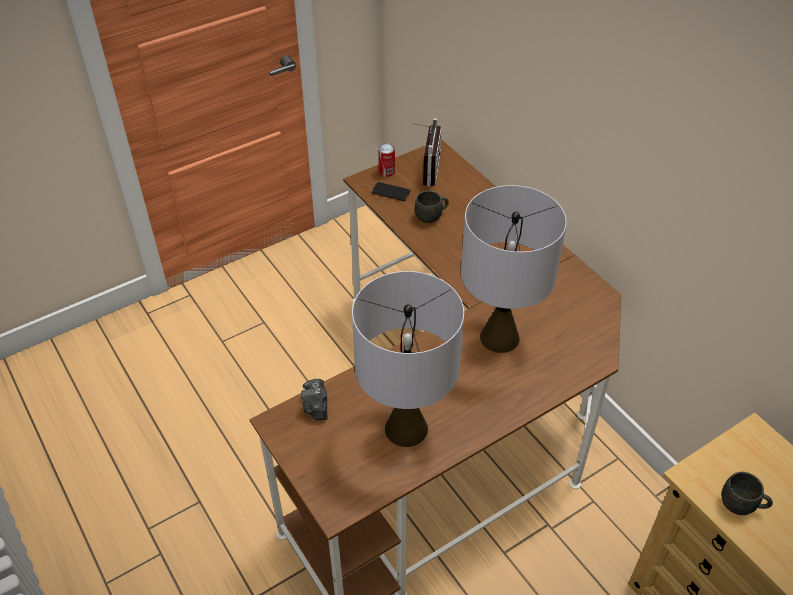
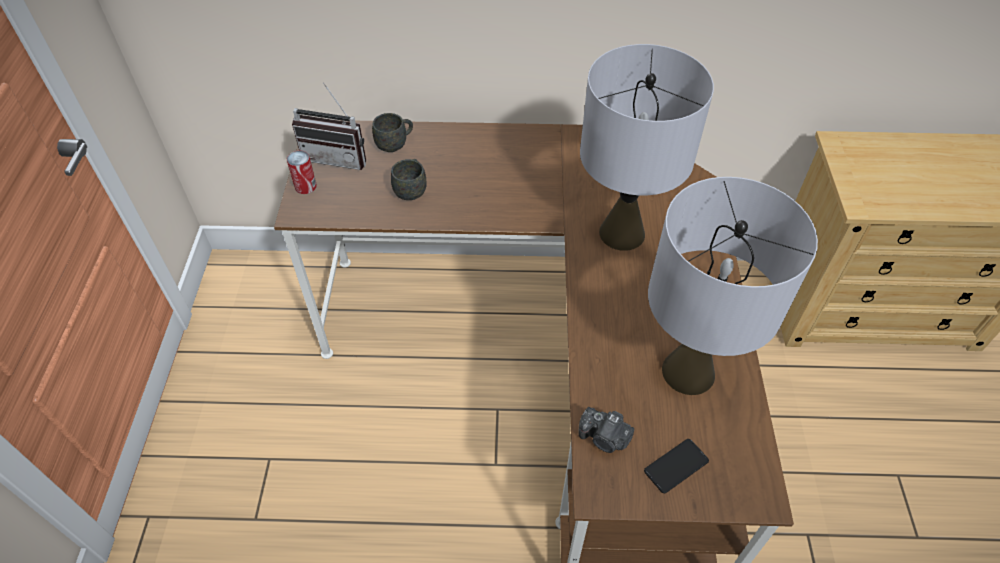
camera: 55 degrees left, 5 degrees up
phone [371,182,411,201] -> phone moved to [644,439,709,493]
radio [412,118,442,187] -> radio turned 150 degrees clockwise [292,82,366,170]
grey mug [721,472,773,515] -> grey mug moved to [372,113,413,152]

